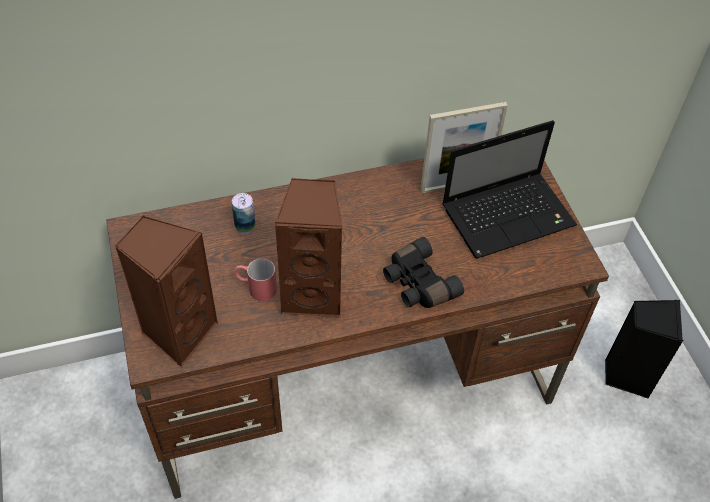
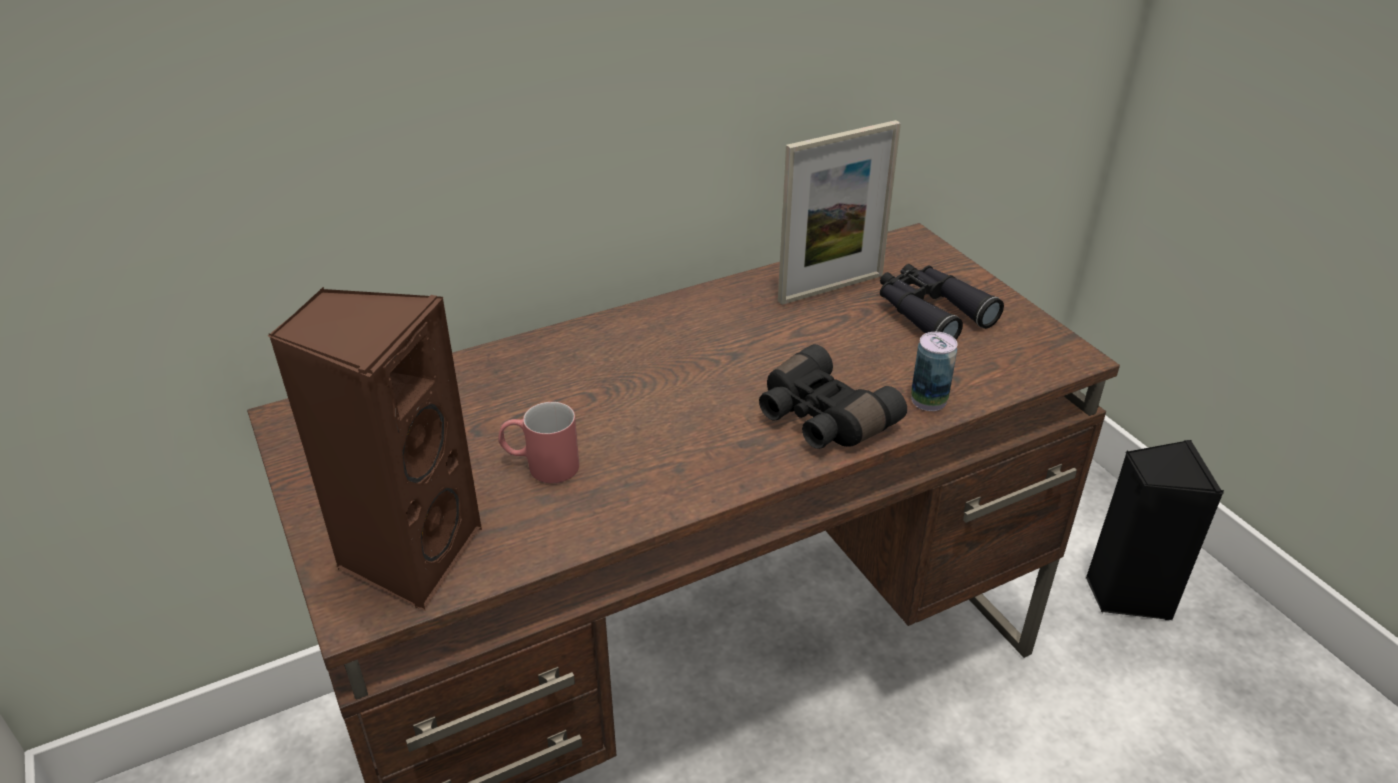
camera: 10 degrees left, 15 degrees down
can [232,193,256,234] -> can moved to [911,332,958,411]
brown speaker [274,178,343,317] -> none
laptop [442,120,577,259] -> black binoculars [880,264,1004,340]

